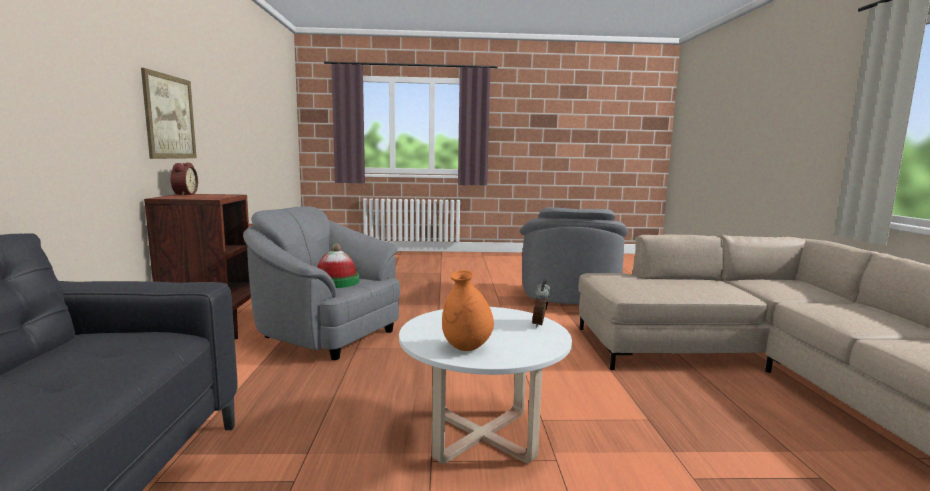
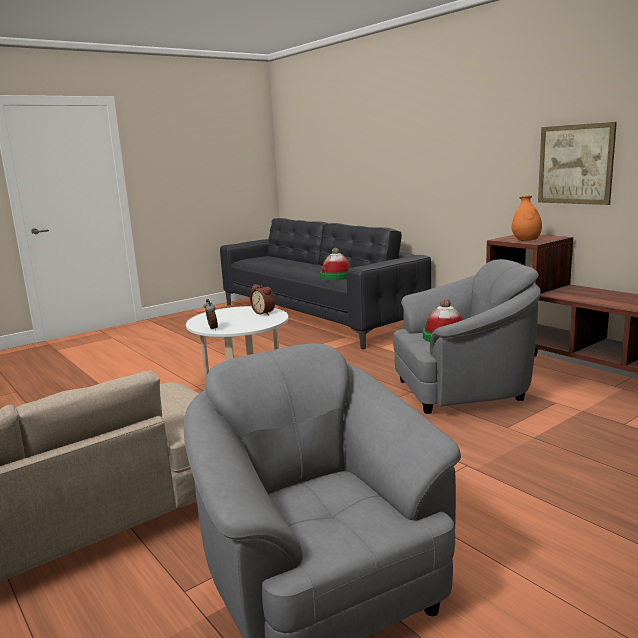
camera: 145 degrees right, 5 degrees up
alarm clock [170,163,198,196] -> alarm clock moved to [250,284,275,315]
orange vase [442,270,494,351] -> orange vase moved to [512,196,542,241]
none -> hat [320,248,351,280]

